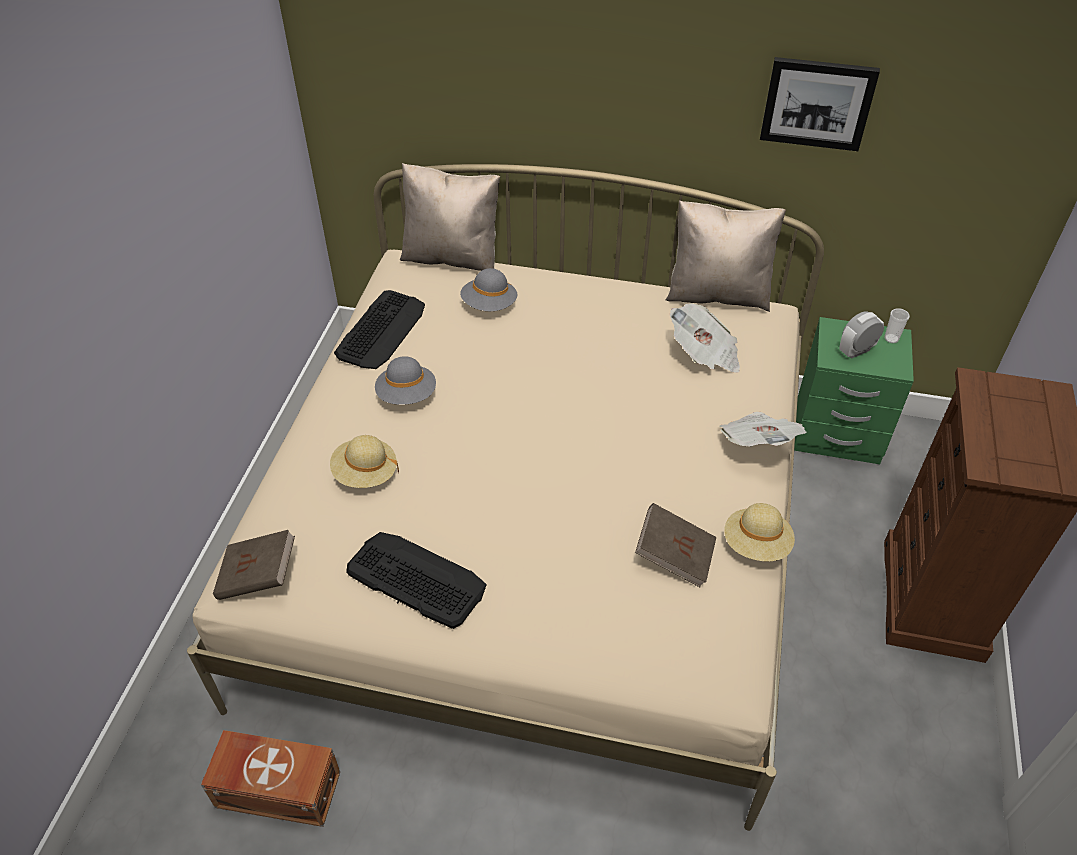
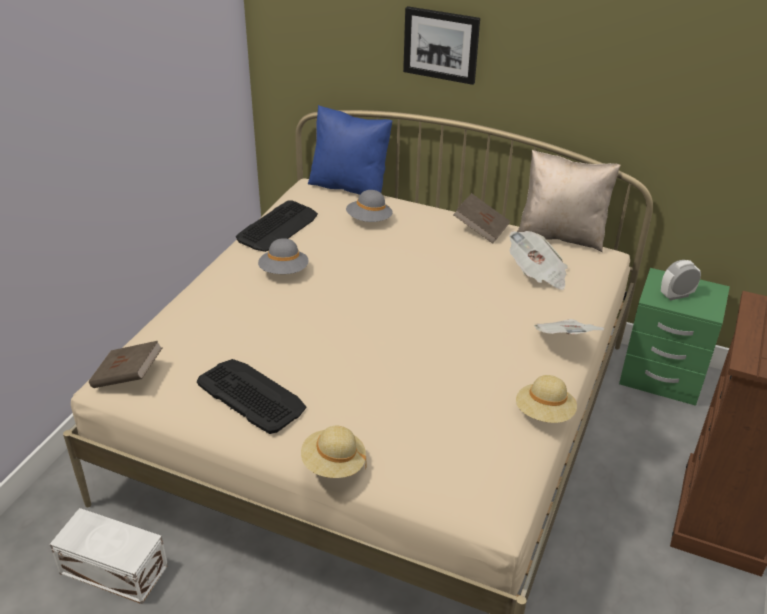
camera: 10 degrees right, 10 degrees down
brown storage box [201,730,340,827] -> white storage box [50,508,168,604]
beige hat [330,435,399,488] -> beige hat moved to [301,426,367,478]
beige pillow [400,163,500,271] -> blue pillow [308,105,392,195]
brown book [635,503,717,587] -> brown book moved to [453,193,510,244]
picture [760,57,880,151] -> picture moved to [403,6,480,85]
cup [885,308,910,343] -> none

